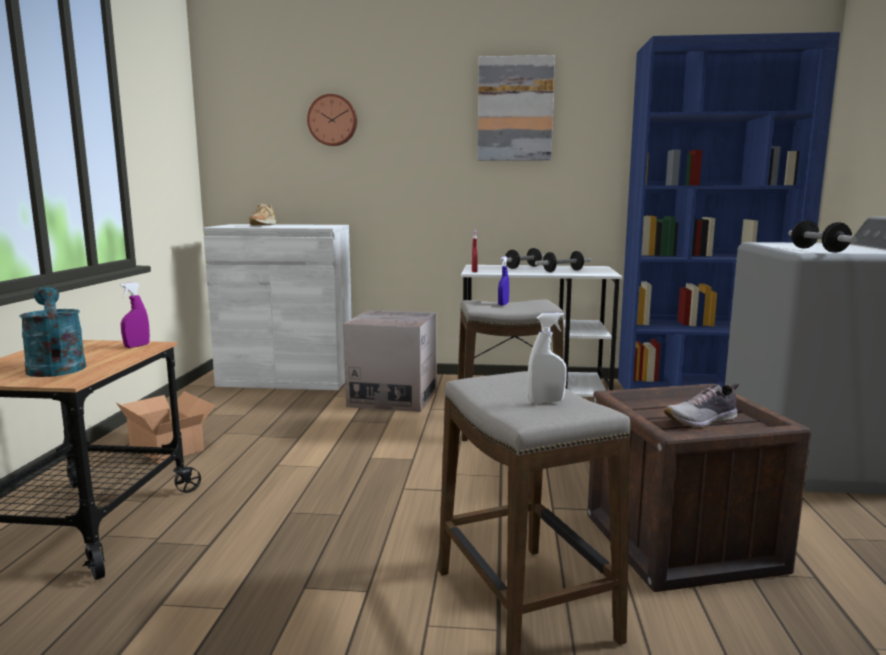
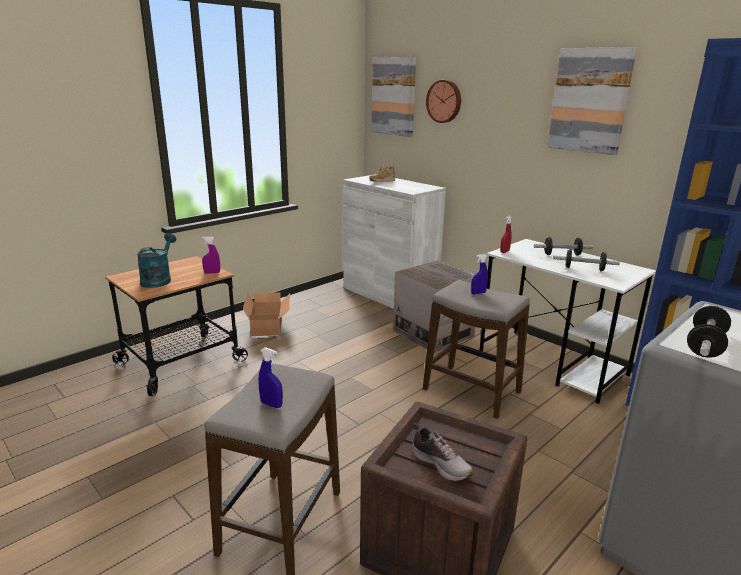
camera: 40 degrees right, 10 degrees up
white spray bottle [527,312,567,403] -> blue spray bottle [258,347,283,408]
shoe [664,384,739,428] -> shoe turned 150 degrees counterclockwise [412,423,473,481]
none -> picture [372,57,416,137]

